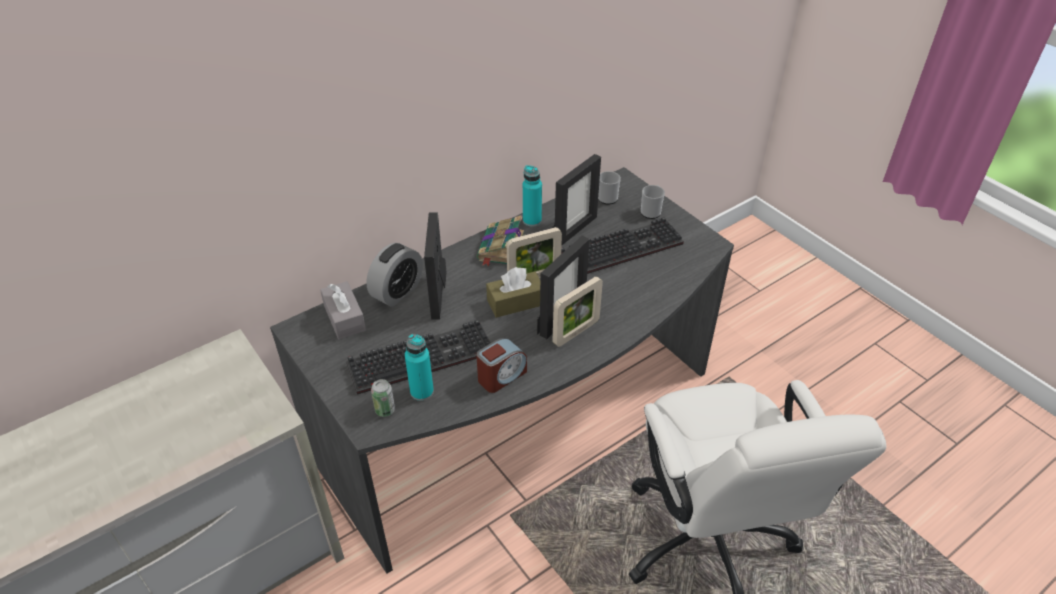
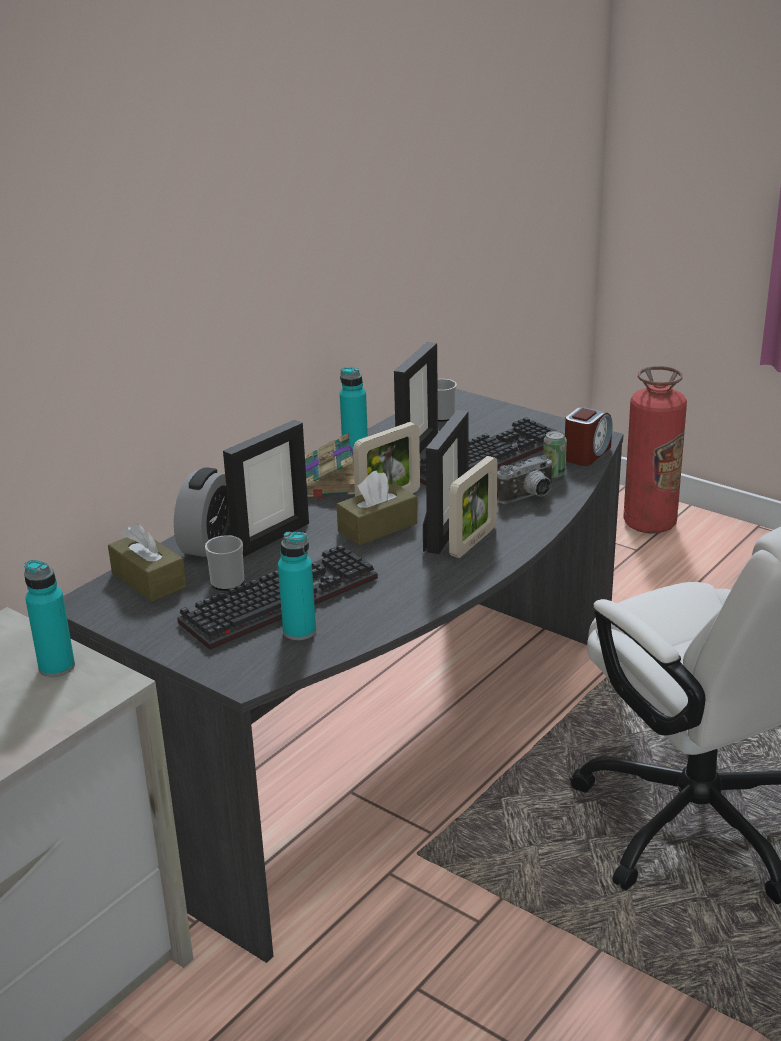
camera: 15 degrees left, 15 degrees down
grey tissue box [320,281,366,339] -> brown tissue box [108,523,186,602]
can [371,379,395,417] -> can moved to [543,431,567,478]
picture frame [424,212,447,320] -> picture frame turned 120 degrees counterclockwise [223,420,309,557]
alarm clock [476,338,527,393] -> alarm clock moved to [565,407,613,466]
mug [641,185,665,219] -> mug moved to [205,535,244,591]
none -> turquoise bottle [24,560,75,677]
none -> camera [497,455,554,504]
none -> fire extinguisher [623,366,687,534]

